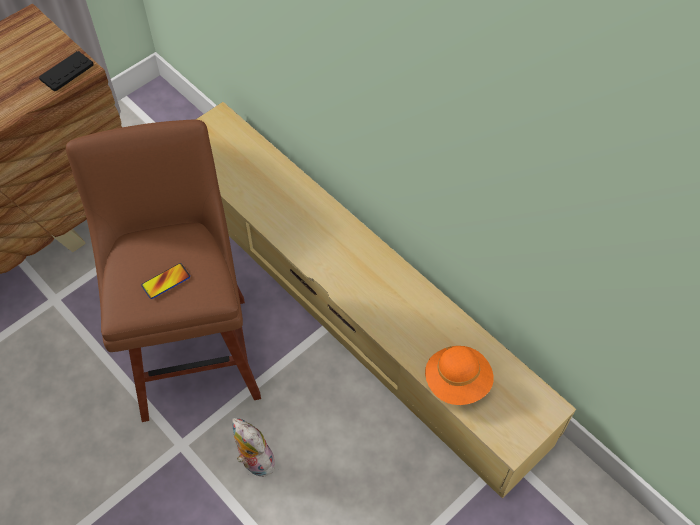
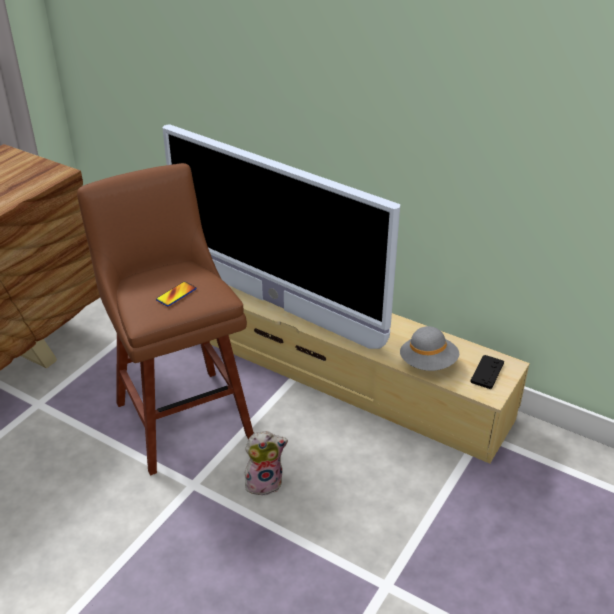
camera: 15 degrees left, 20 degrees down
black game controller [39,51,93,91] -> black game controller moved to [470,355,504,389]
plush toy [232,418,275,477] -> plush toy turned 135 degrees clockwise [245,431,288,496]
orange hat [425,346,494,405] -> grey hat [400,326,459,371]
none -> television [162,124,400,349]

